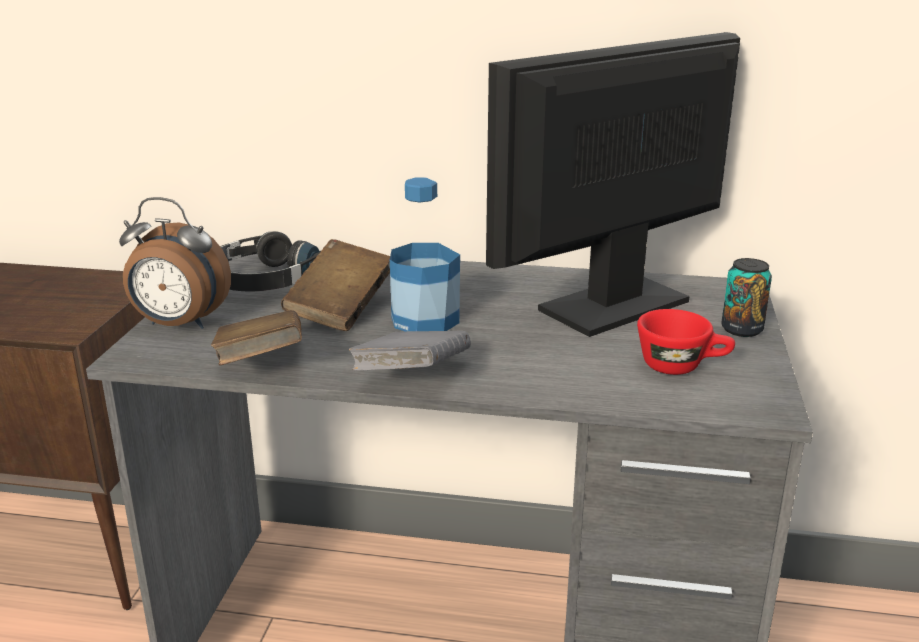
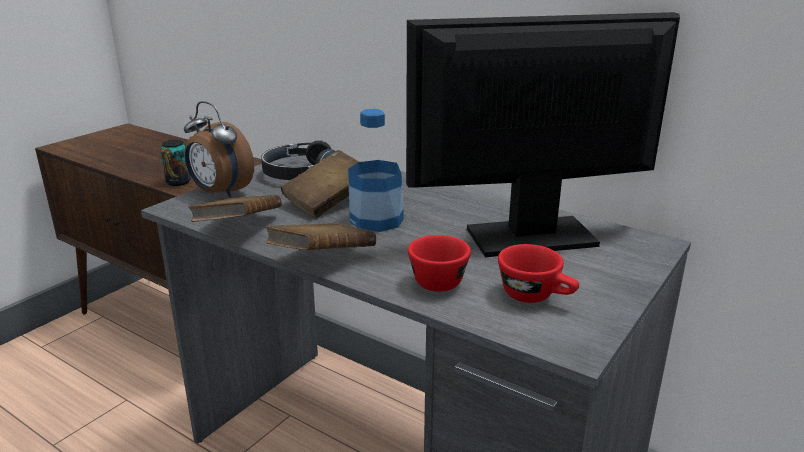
camera: 25 degrees right, 0 degrees up
grey book [349,331,471,371] -> brown book [266,223,376,250]
can [721,258,772,337] -> can moved to [160,140,191,186]
none -> red cup [408,235,471,292]

